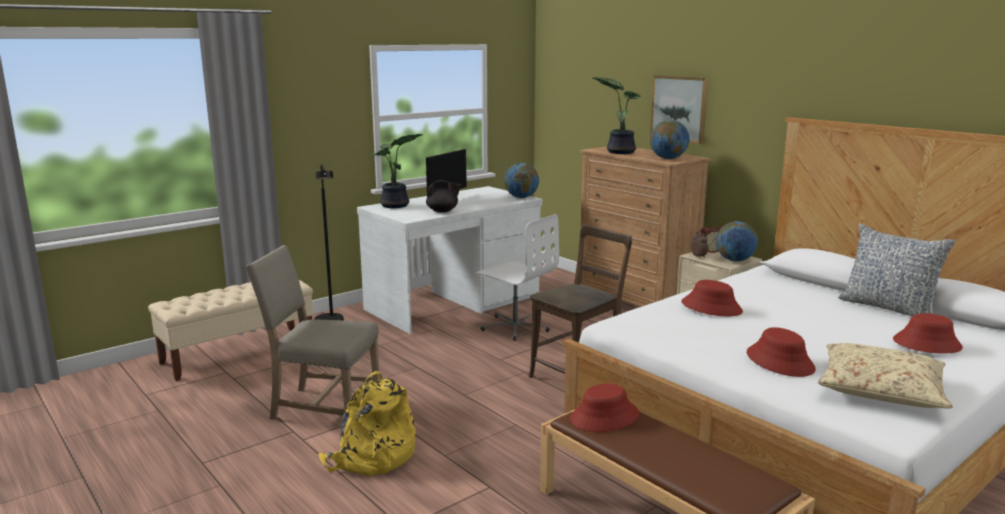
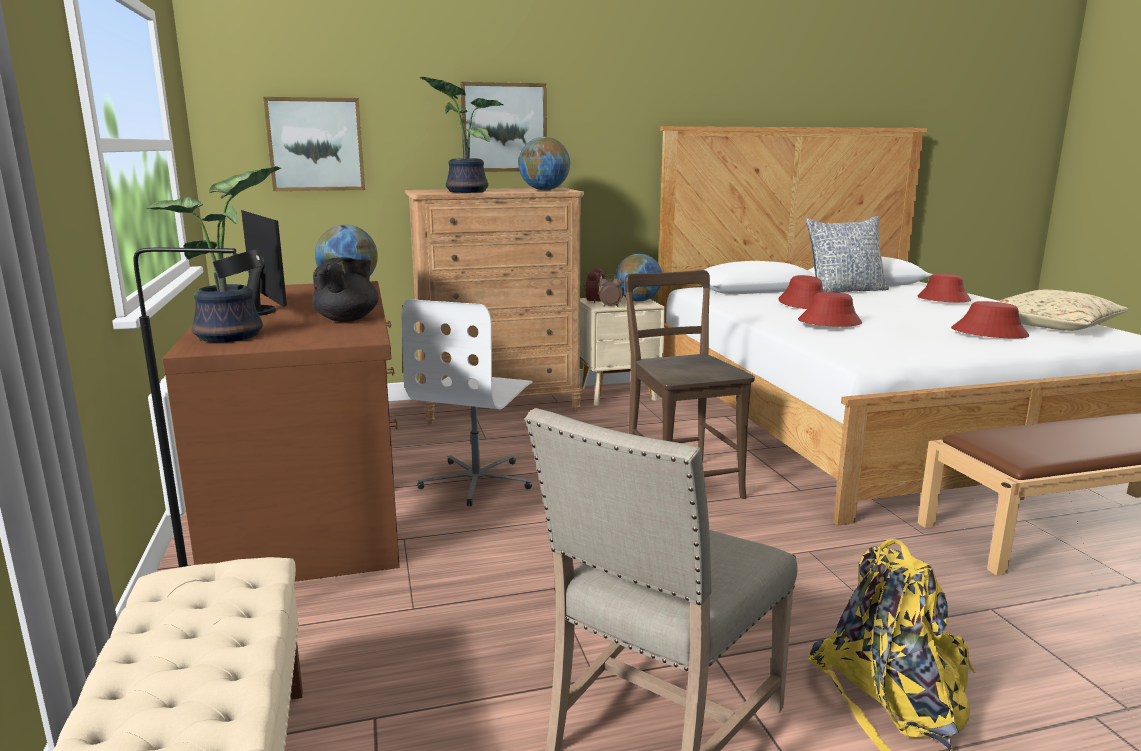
camera: 65 degrees left, 0 degrees up
white desk [357,186,542,334] -> brown desk [162,281,400,582]
white office chair [475,214,559,341] -> white office chair turned 135 degrees clockwise [402,299,532,506]
red hat [570,383,639,432] -> red hat moved to [778,275,824,309]
none -> picture [263,97,365,191]

